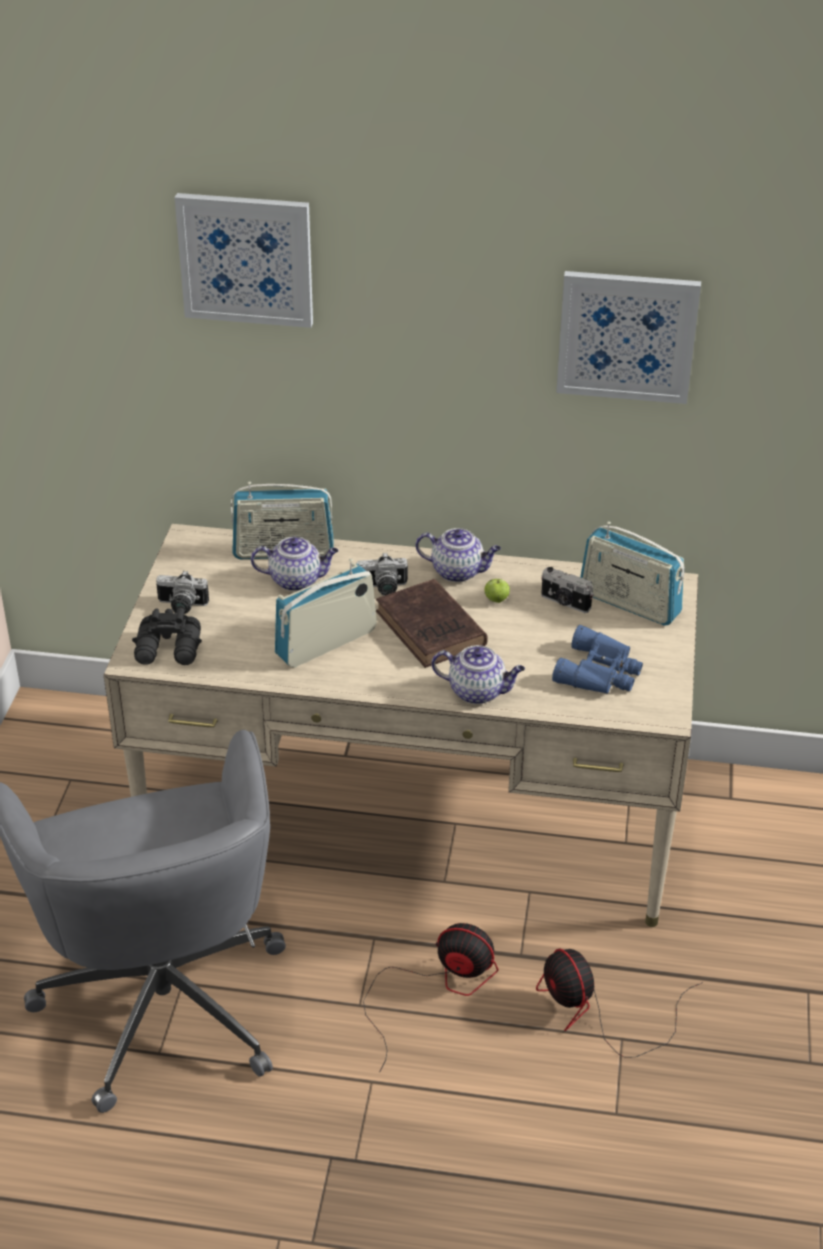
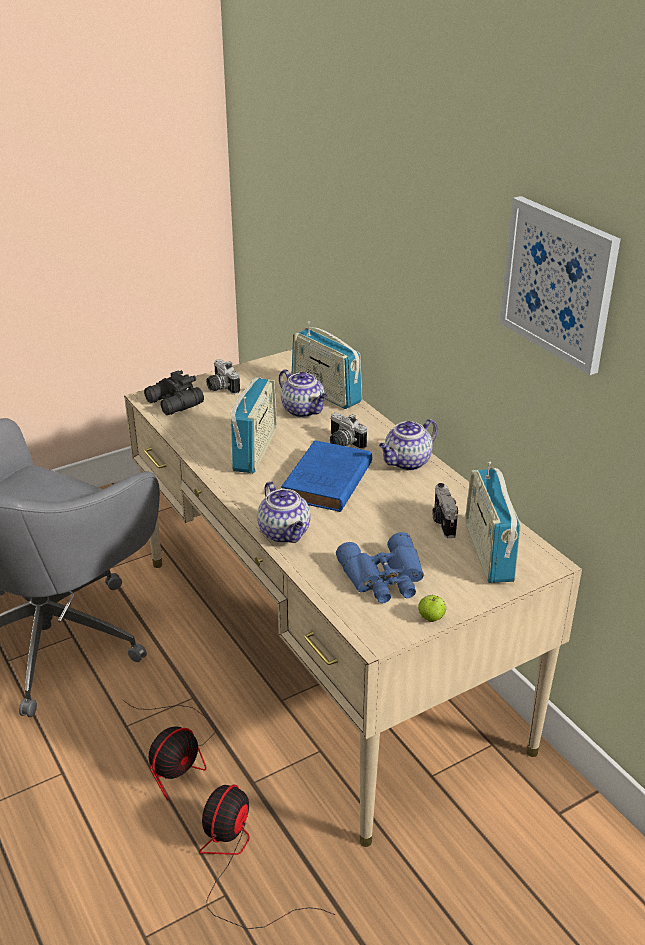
camera: 50 degrees right, 5 degrees down
picture [174,193,313,328] -> none
radio [275,559,377,668] -> radio turned 90 degrees clockwise [230,378,277,474]
fan [363,923,499,1071] -> fan turned 60 degrees clockwise [122,699,216,800]
brown book [376,579,488,668] -> blue book [281,440,372,512]
teapot [416,528,501,582] -> teapot turned 75 degrees clockwise [379,419,438,471]
apple [484,579,510,603] -> apple moved to [418,595,446,622]

